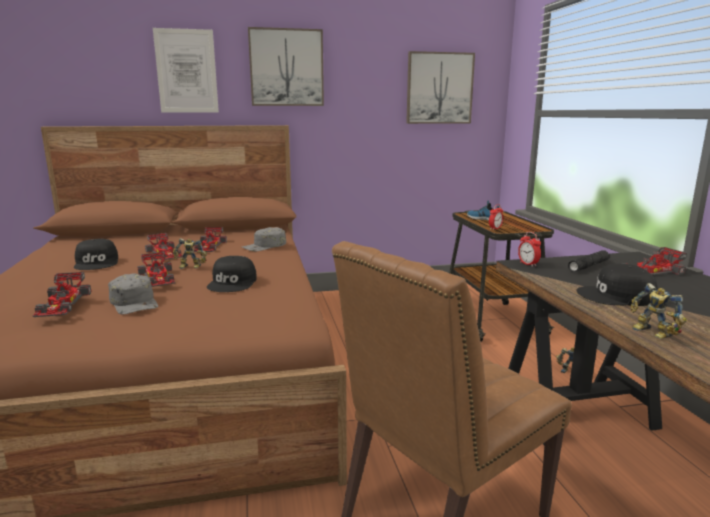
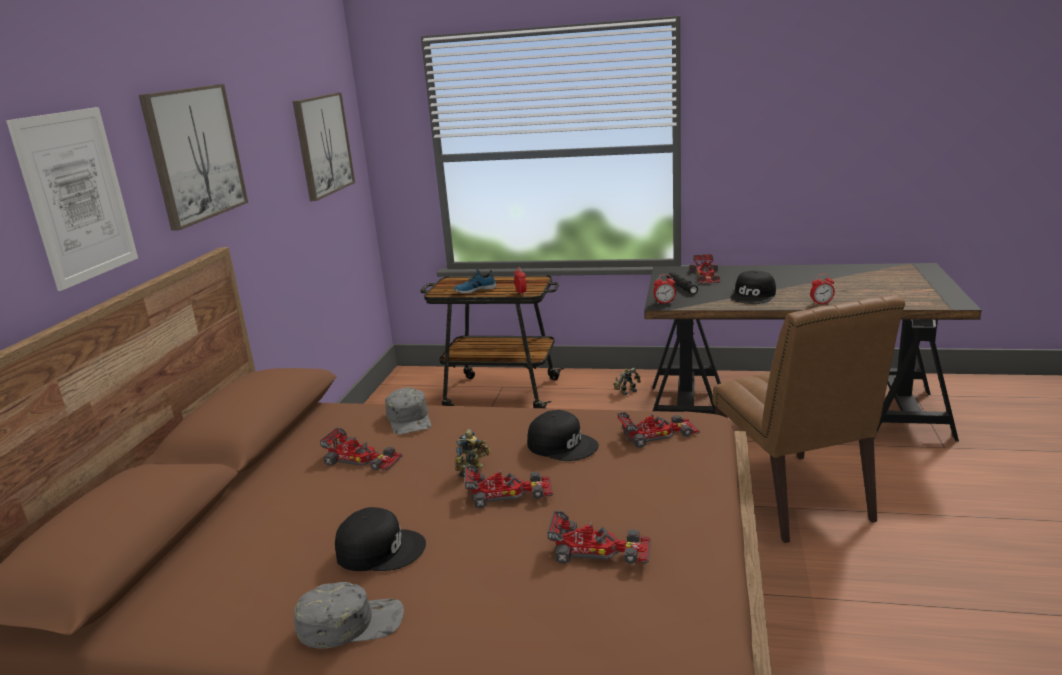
camera: 65 degrees left, 5 degrees up
grey cap [108,273,158,315] -> grey cap moved to [294,582,404,648]
toy car [145,233,183,260] -> toy car moved to [618,412,700,448]
toy robot [631,283,687,339] -> alarm clock [810,274,835,305]

